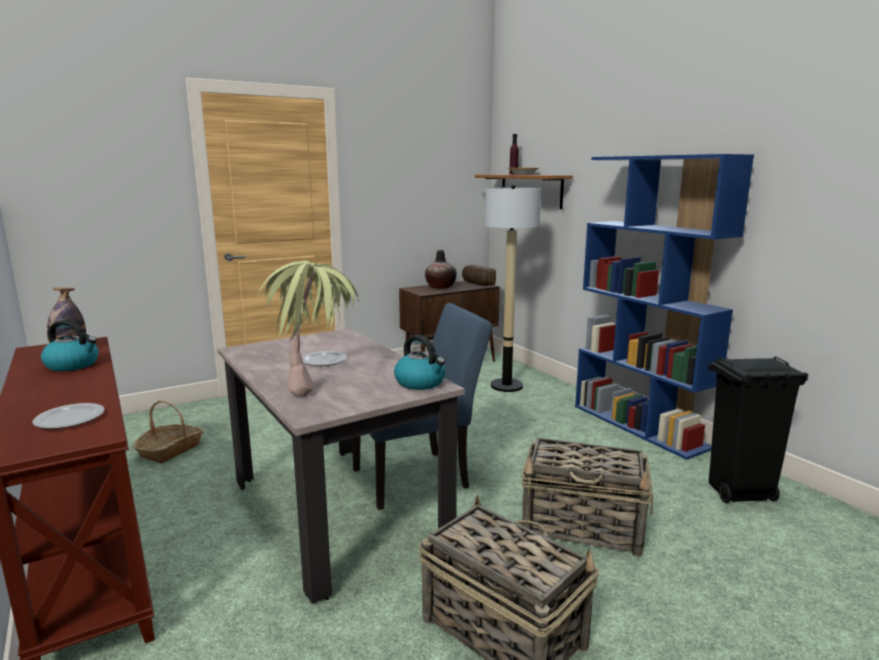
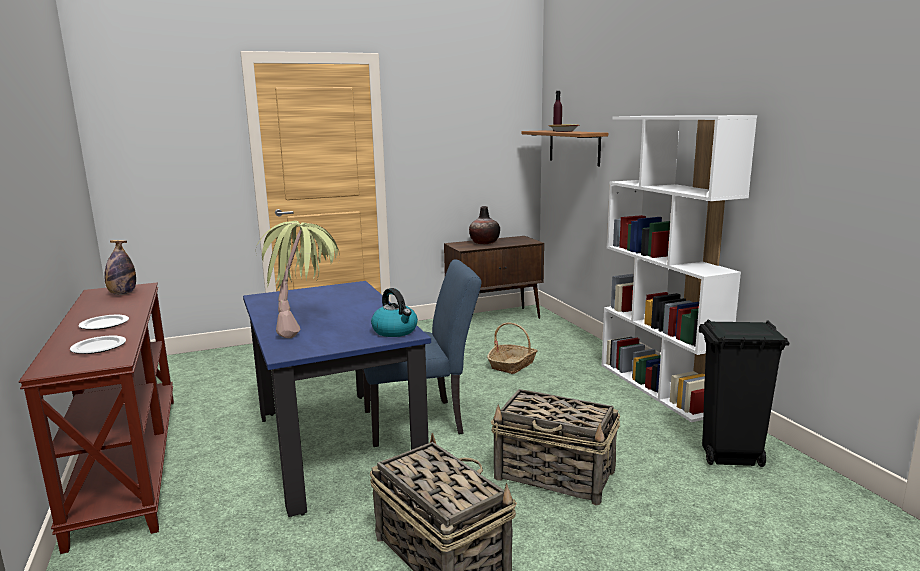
camera: 10 degrees right, 0 degrees up
kettle [41,320,99,371] -> none
basket [133,400,204,463] -> basket moved to [487,323,538,374]
beige dining table [218,328,465,604] -> blue dining table [243,281,431,517]
plate [302,351,347,366] -> plate moved to [78,315,129,330]
bread [462,265,496,286] -> none
floor lamp [485,184,541,392] -> none
blue bookcase [575,154,754,460] -> white bookcase [601,115,757,422]

